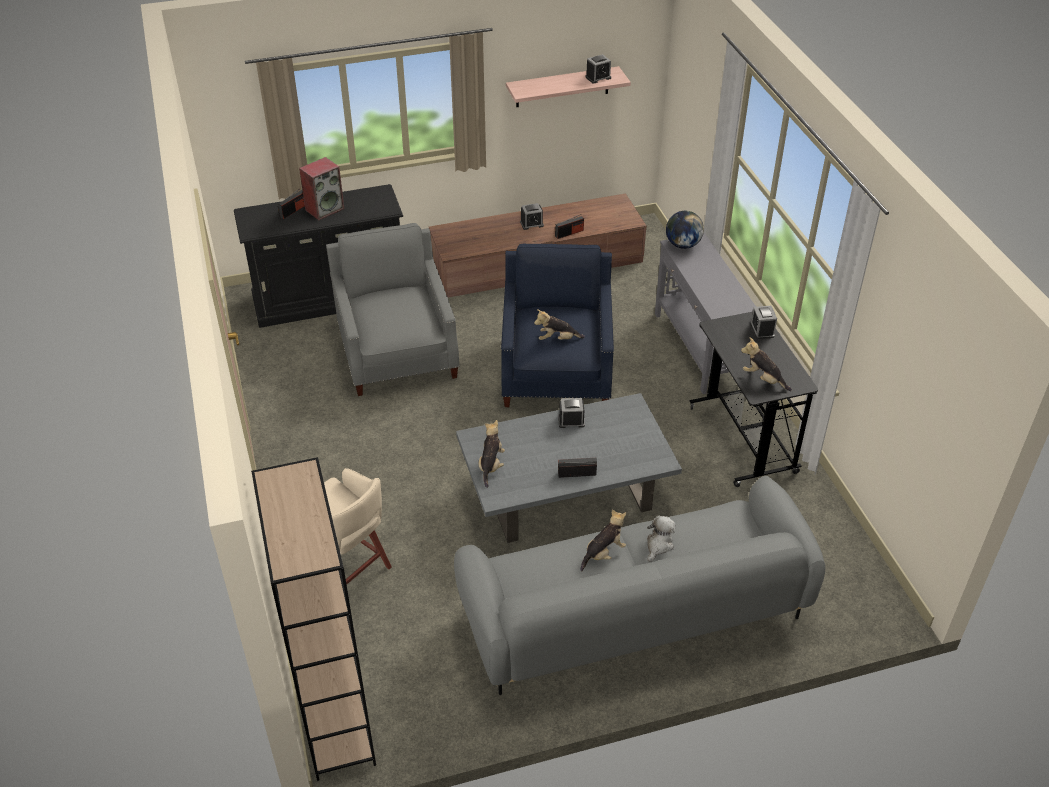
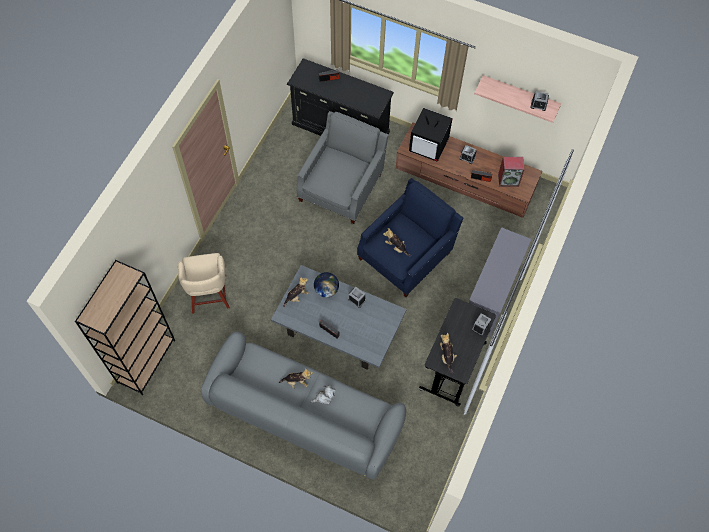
camera: 40 degrees right, 20 degrees up
speaker [299,157,344,220] -> speaker moved to [498,157,525,187]
globe [666,211,704,249] -> globe moved to [314,272,339,298]
none -> television [409,108,453,162]

